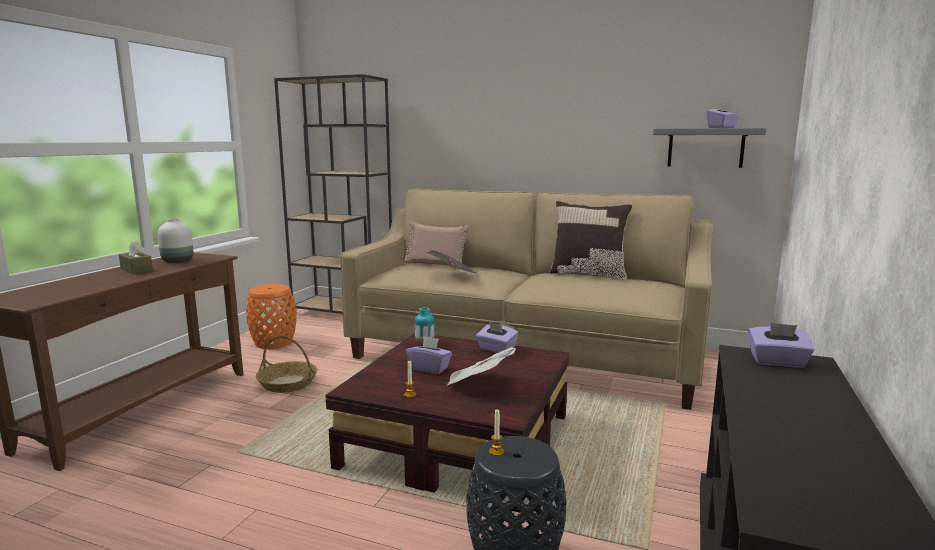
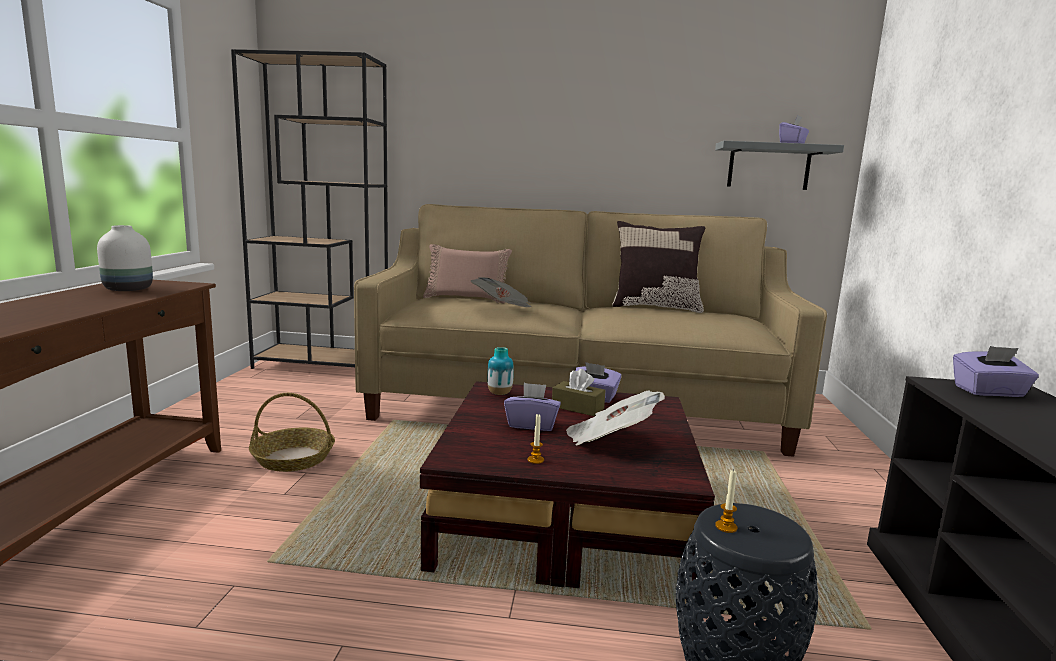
camera: 15 degrees left, 0 degrees up
brown tissue box [119,240,153,274] -> brown tissue box moved to [552,369,606,416]
orange stool [246,284,297,349] -> none

